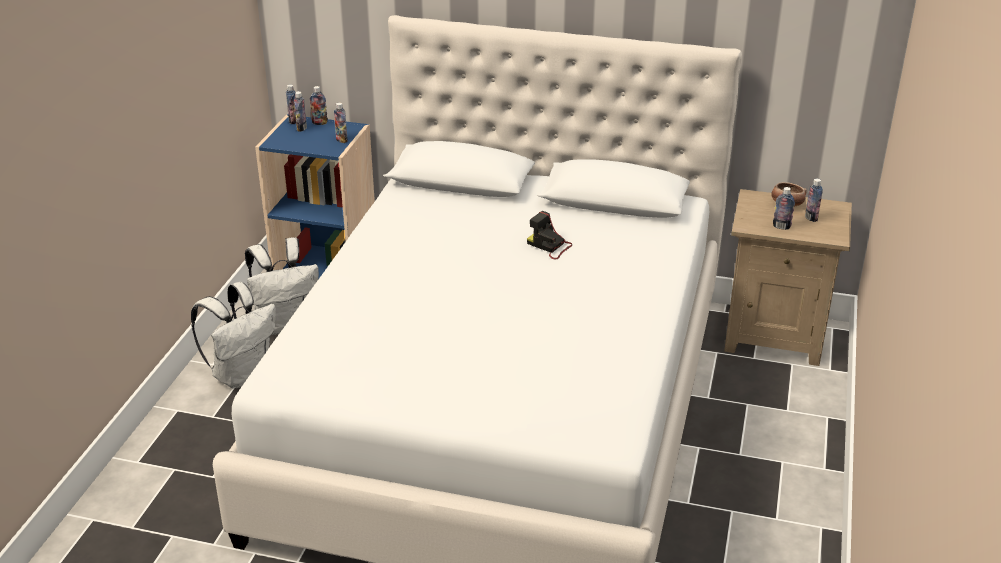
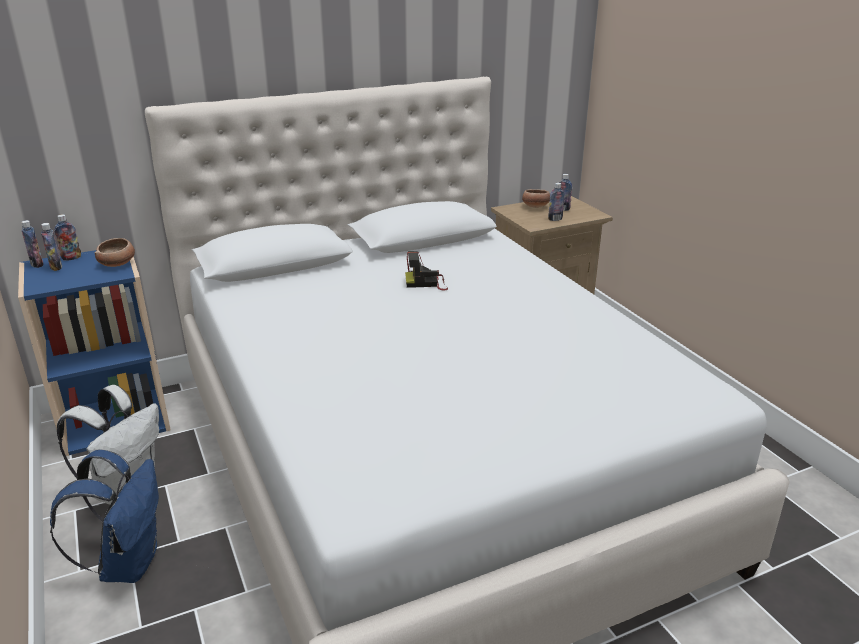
camera: 40 degrees left, 5 degrees down
white backpack [191,282,276,388] -> blue backpack [50,450,159,583]
bottle [334,103,348,143] -> bowl [95,238,135,267]

